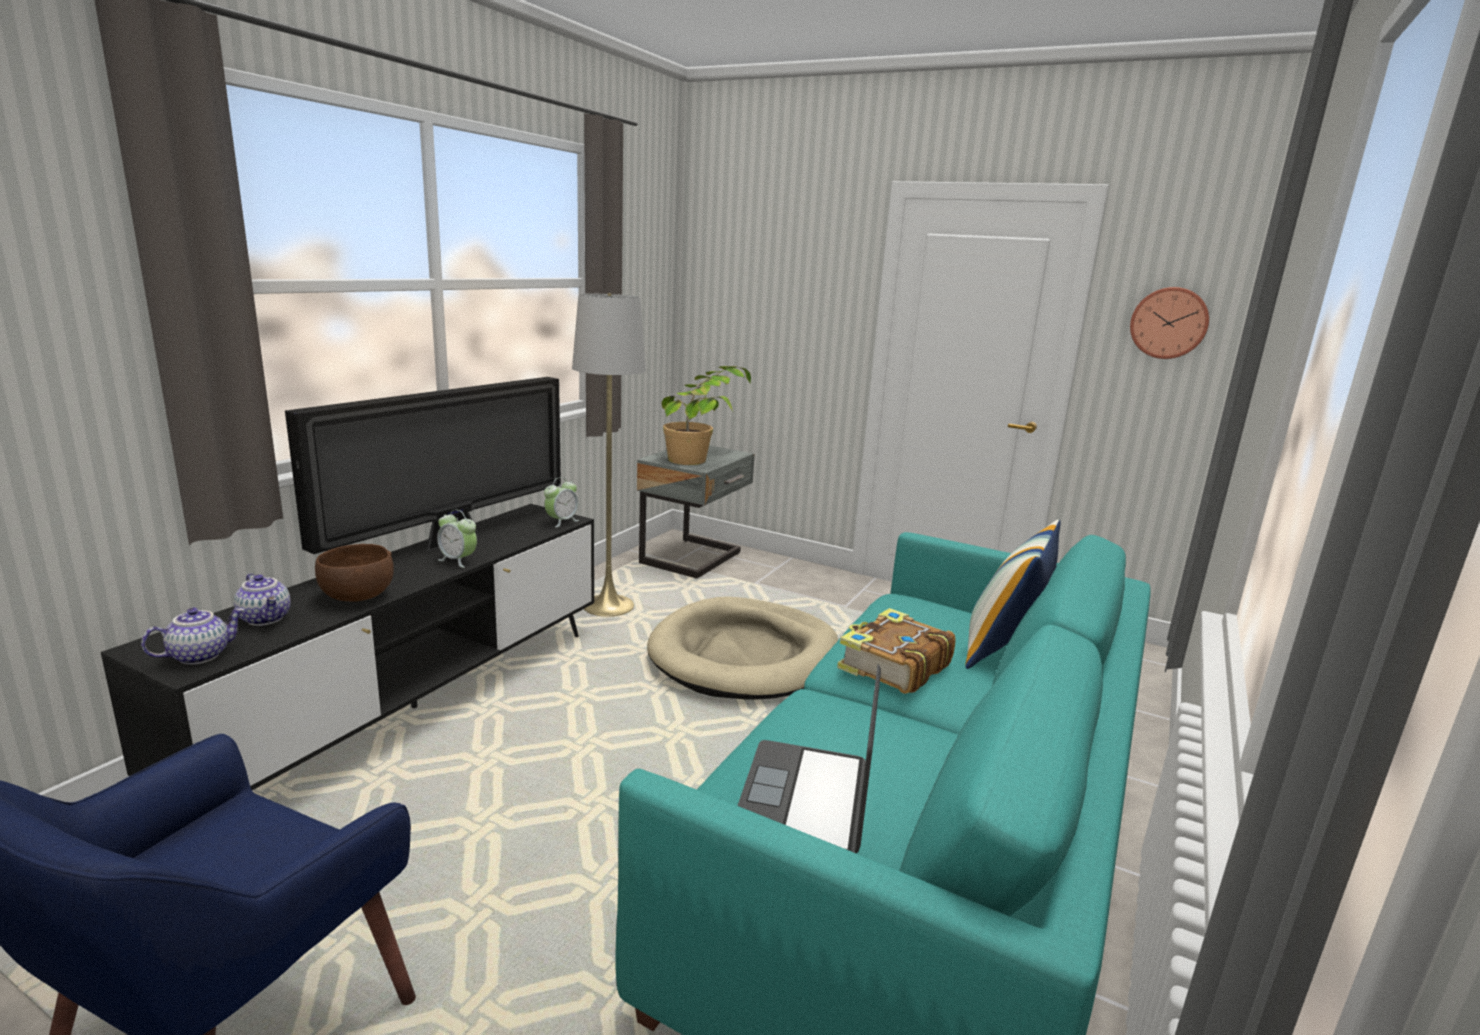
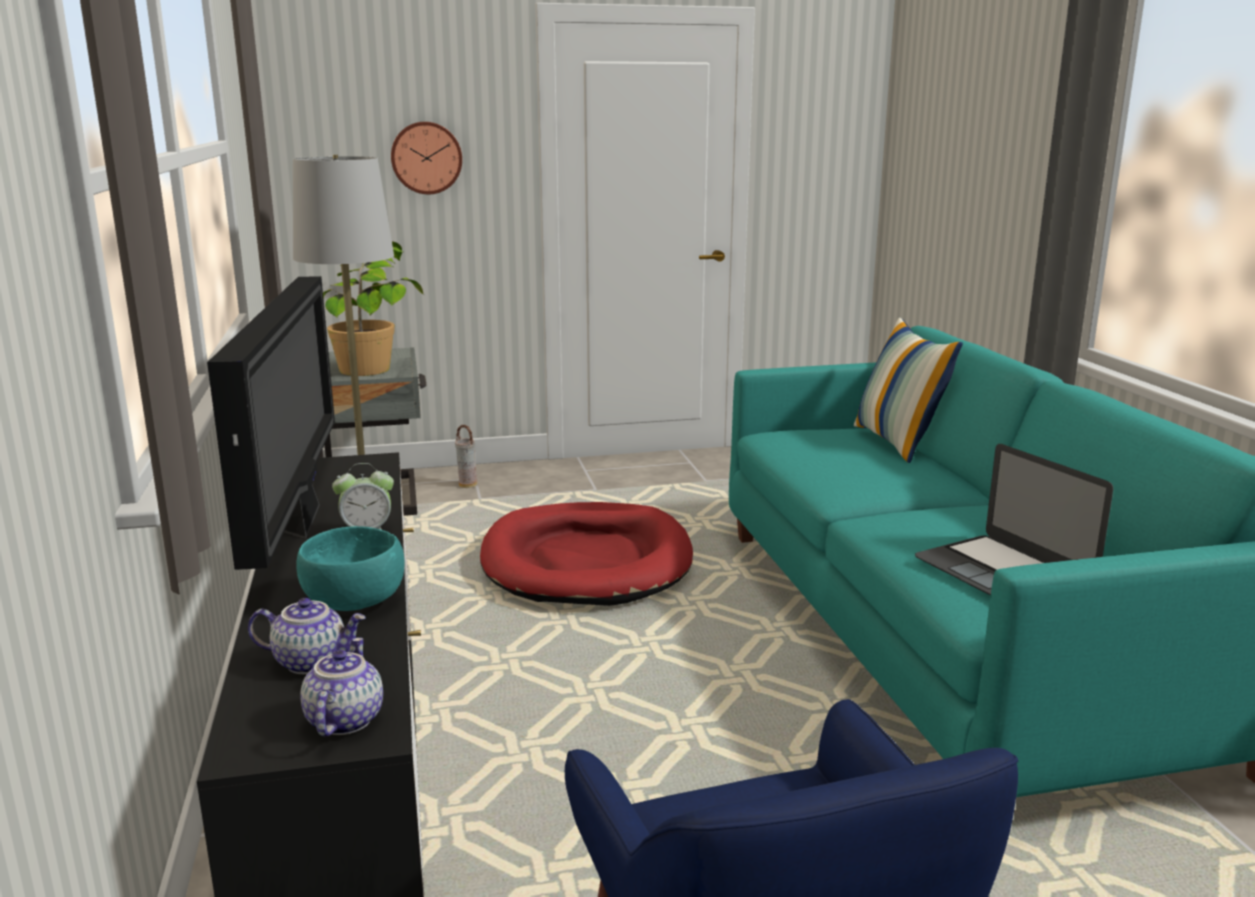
camera: 40 degrees left, 0 degrees up
brown bowl [315,544,394,602] -> turquoise bowl [296,526,405,611]
alarm clock [544,477,579,527] -> none
beige dog bed [647,596,838,700] -> red dog bed [480,502,693,606]
book [837,608,956,694] -> none
wall clock [1130,287,1209,359] -> wall clock moved to [391,122,462,194]
none -> vase [455,425,478,488]

